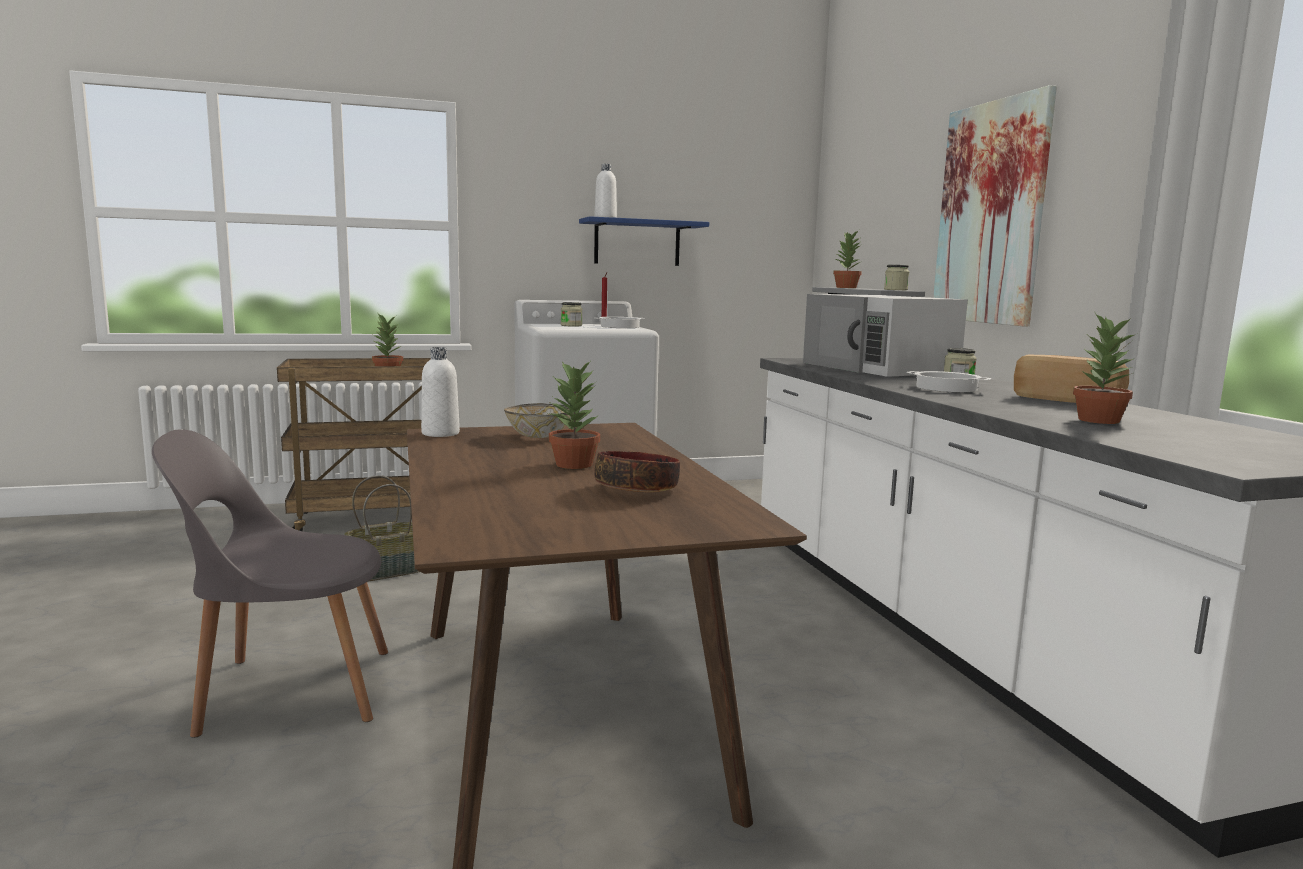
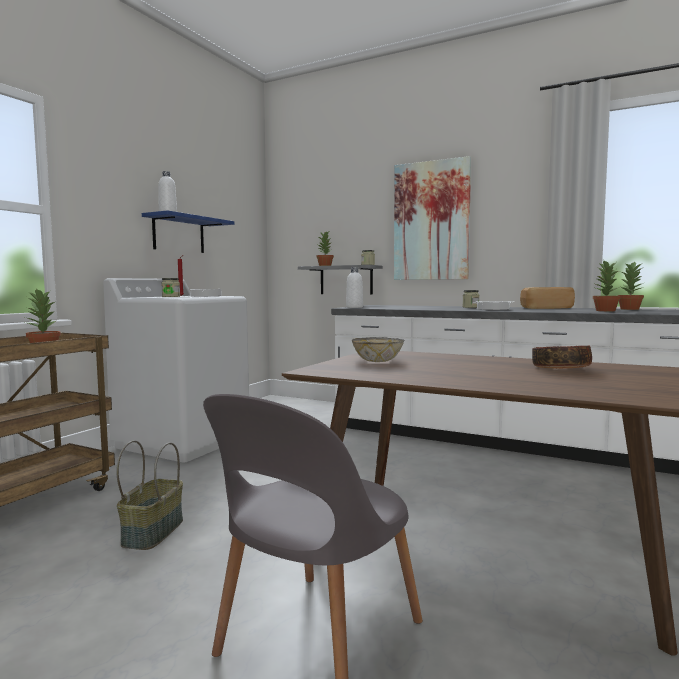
camera: 45 degrees left, 5 degrees down
white bottle [421,347,460,437] -> white bottle moved to [346,267,363,308]
potted plant [548,361,600,469] -> potted plant moved to [617,262,644,310]
white microwave [803,294,968,377] -> none

